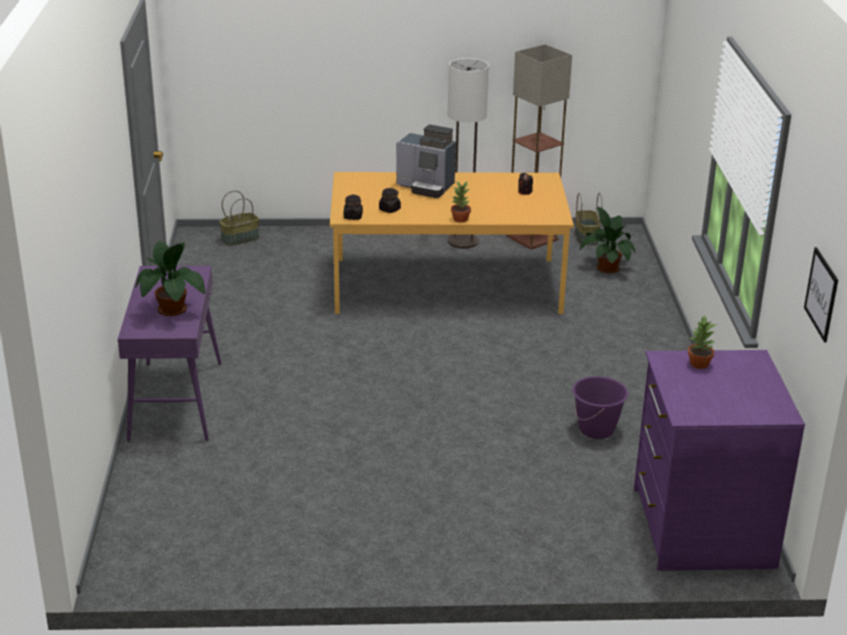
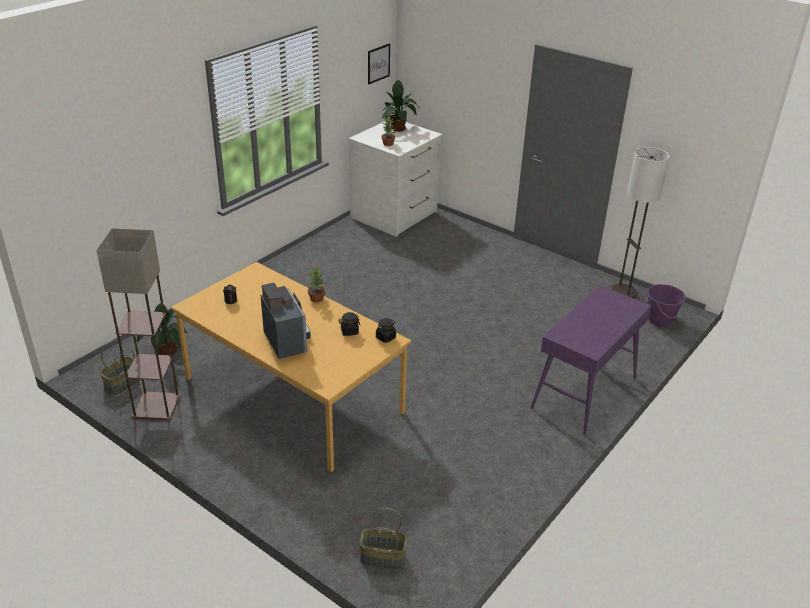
camera: 140 degrees left, 5 degrees up
potted plant [135,241,206,316] -> potted plant moved to [382,80,420,132]
floor lamp [448,58,489,249] -> floor lamp moved to [611,147,670,298]
purple bucket [572,376,628,439] -> purple bucket moved to [647,284,686,327]
purple dresser [634,350,805,571] -> white dresser [349,122,443,237]

